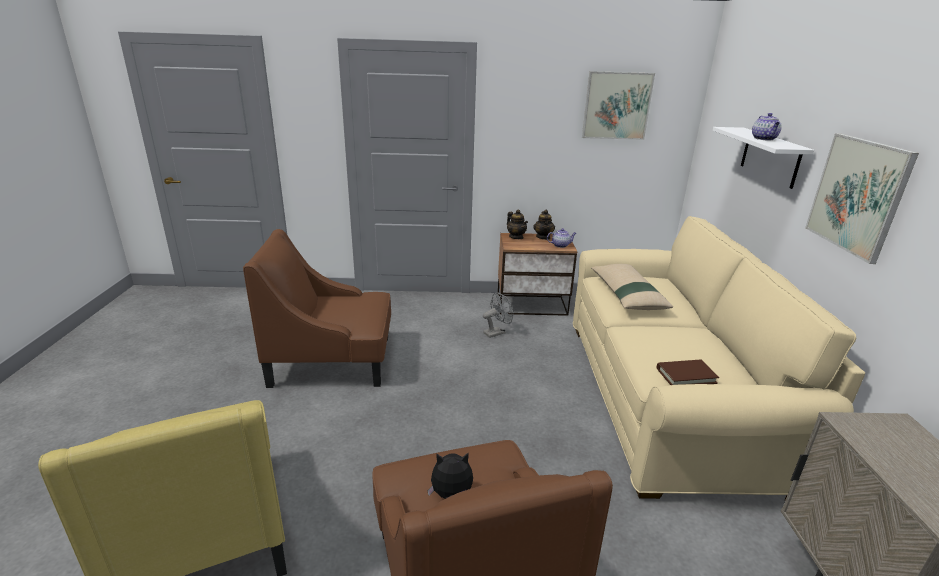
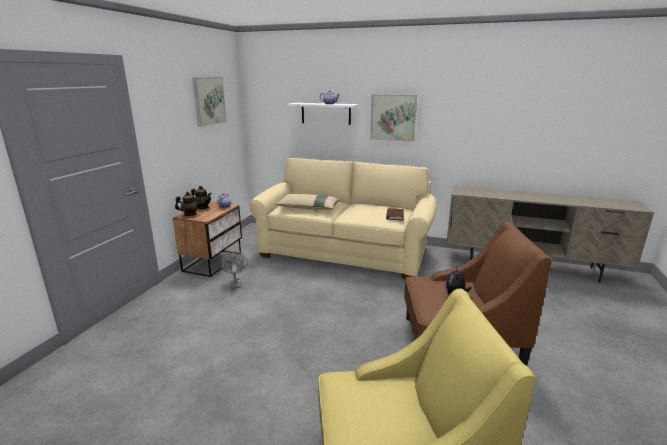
camera: 70 degrees left, 5 degrees down
brown armchair [243,229,391,388] -> none

